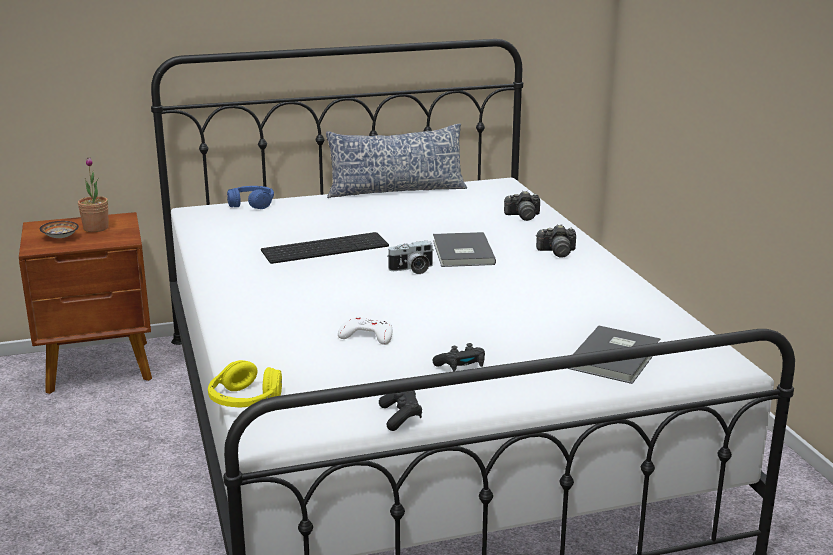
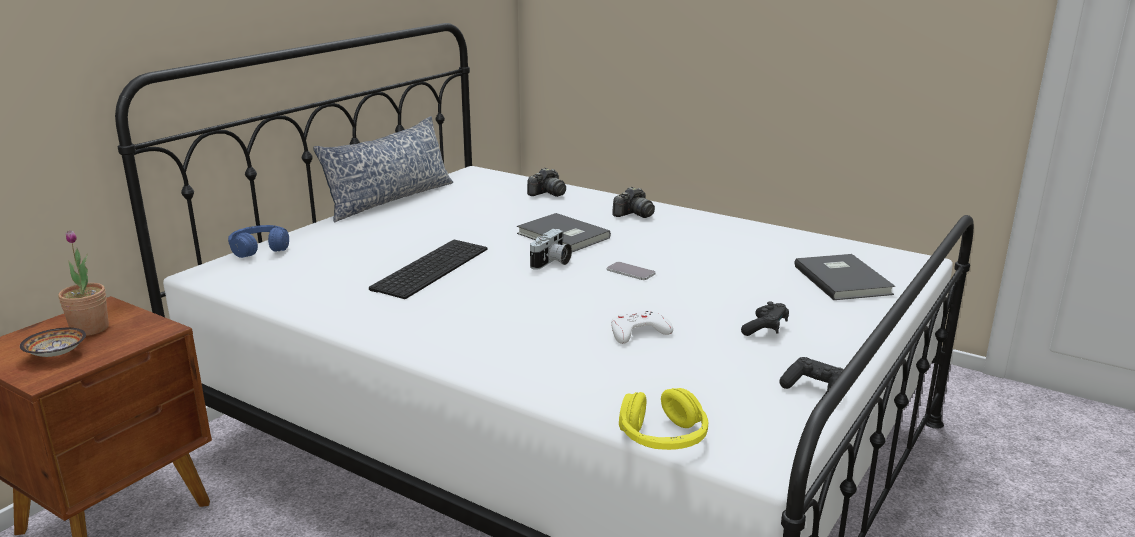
camera: 40 degrees left, 0 degrees up
none -> phone [607,262,655,280]

